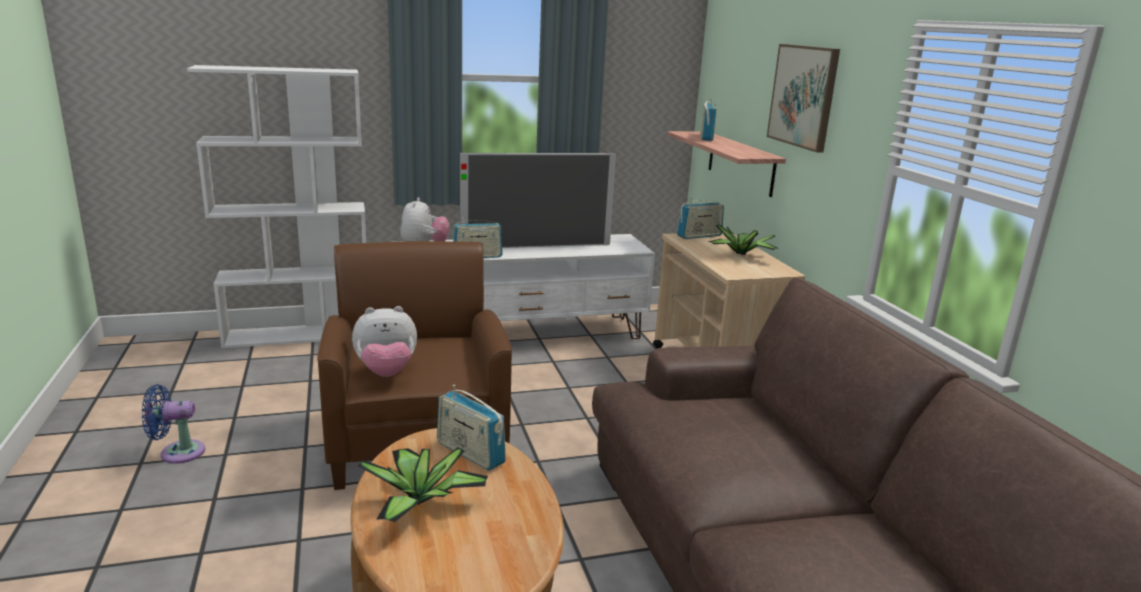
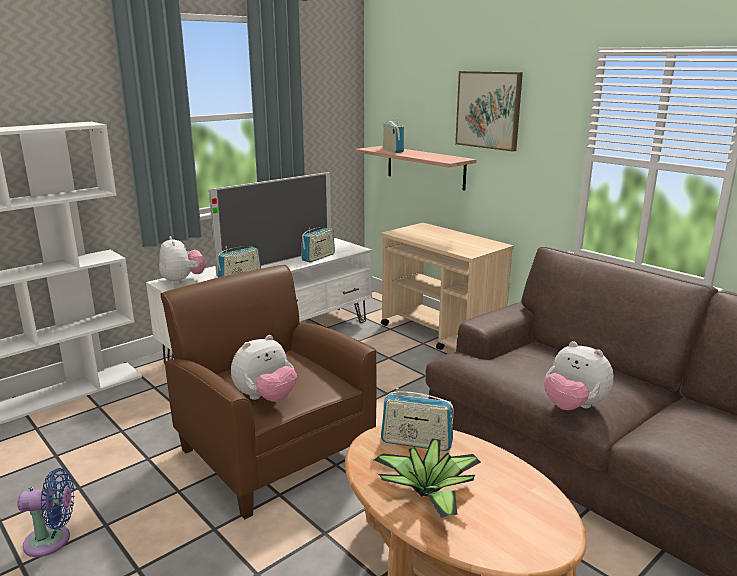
camera: 25 degrees left, 0 degrees up
blue fan [142,384,205,464] -> blue fan turned 150 degrees counterclockwise [17,468,74,557]
radio [677,197,724,239] -> radio moved to [302,227,335,262]
potted plant [708,224,779,255] -> none
none -> plush toy [544,341,614,410]

